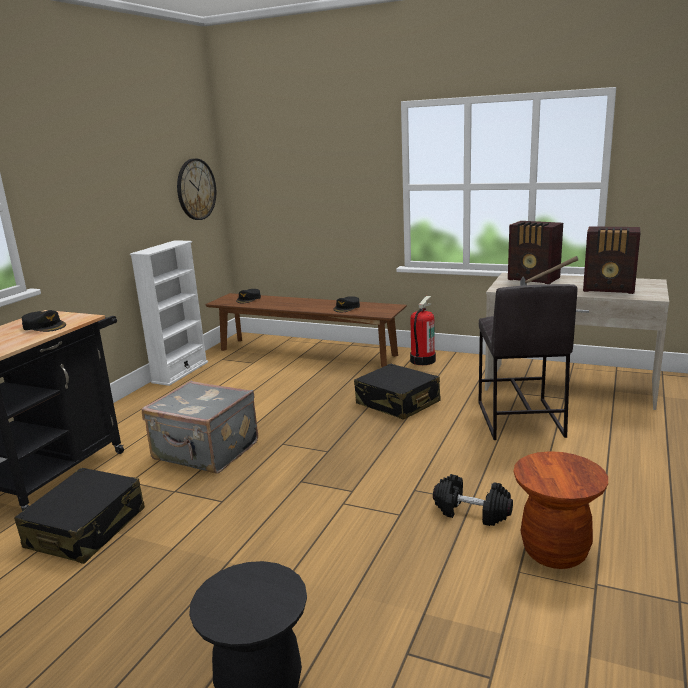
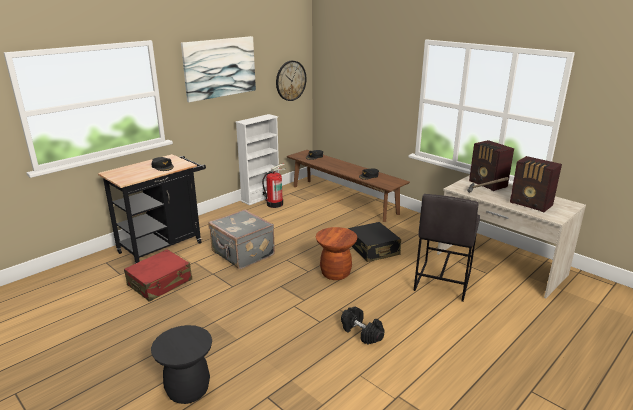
camera: 20 degrees right, 5 degrees up
black suitcase [14,468,145,564] -> red suitcase [124,249,192,302]
fire extinguisher [410,296,436,365] -> fire extinguisher moved to [262,164,285,208]
brown stool [514,451,608,569] -> brown stool moved to [316,227,357,280]
none -> picture [181,36,256,102]

